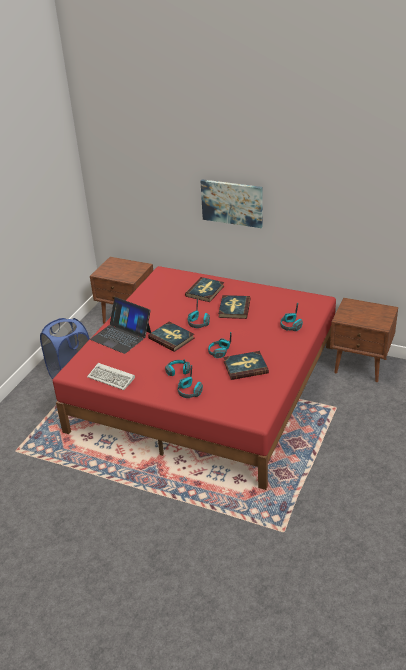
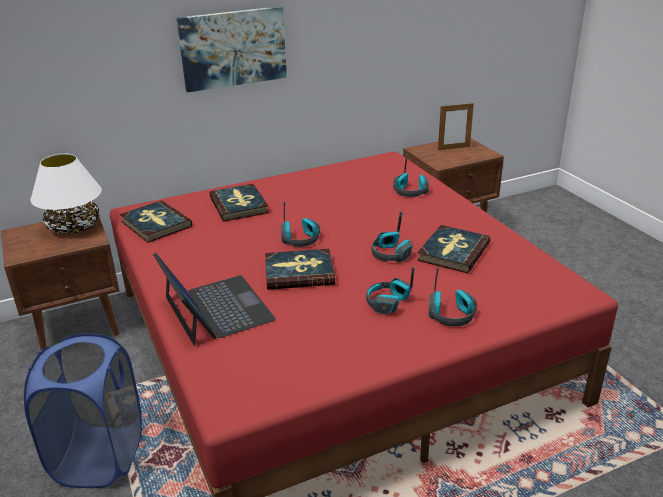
camera: 50 degrees left, 5 degrees down
keyboard [87,363,135,390] -> none
laptop [90,297,151,354] -> laptop turned 105 degrees counterclockwise [153,252,276,346]
book [218,295,251,319] -> book moved to [120,200,192,243]
none -> white table lamp [30,154,102,234]
none -> picture frame [438,102,474,150]

